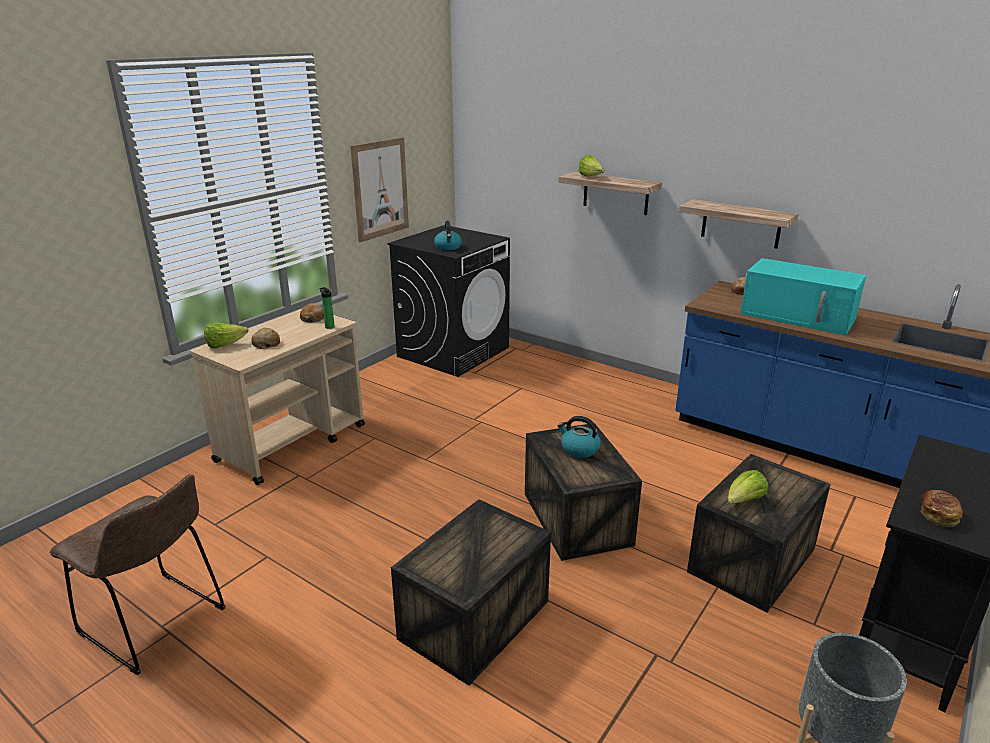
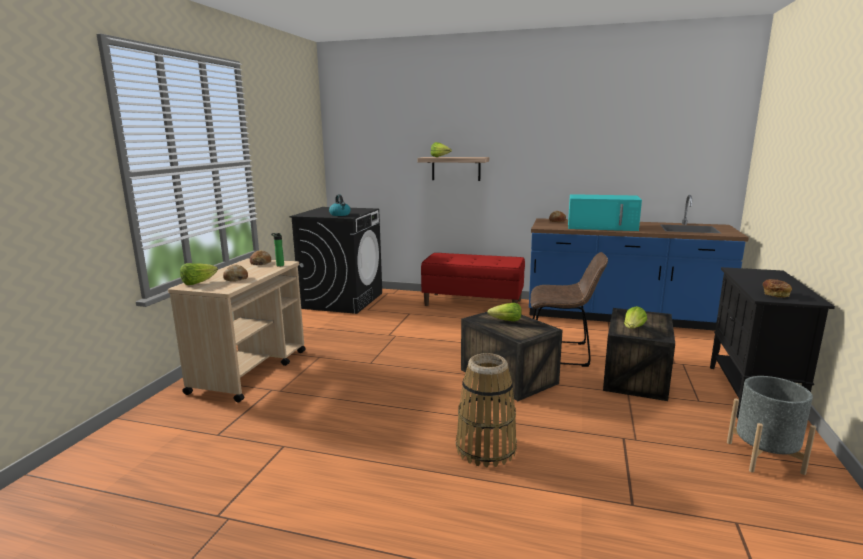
camera: 20 degrees left, 10 degrees down
brown chair [50,474,225,675] -> brown chair moved to [530,252,608,367]
picture [350,137,409,242] -> none
crate [391,499,551,686] -> basket [456,353,517,467]
kettle [558,416,601,458] -> lettuce [487,303,522,321]
shelf [679,200,799,249] -> none
none -> red bench [421,253,525,306]

